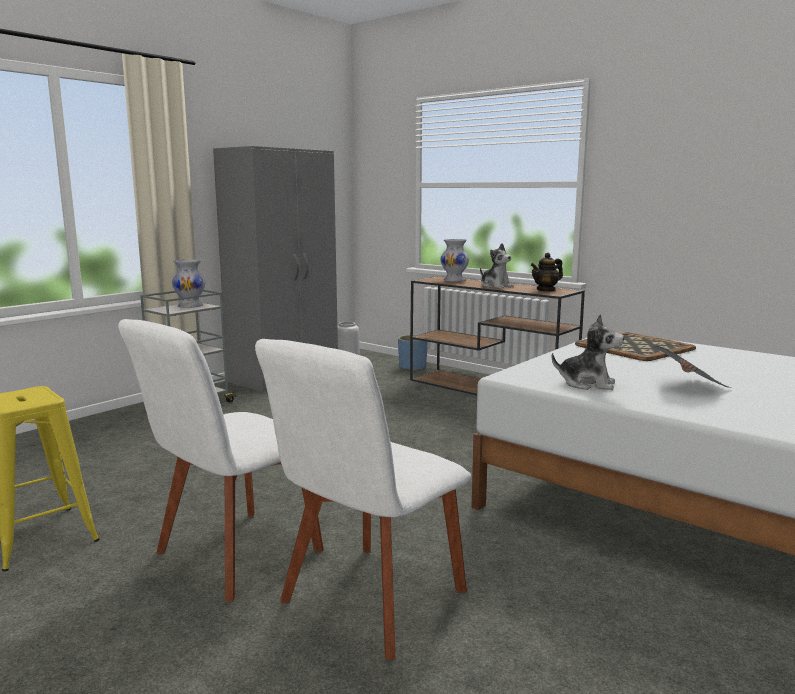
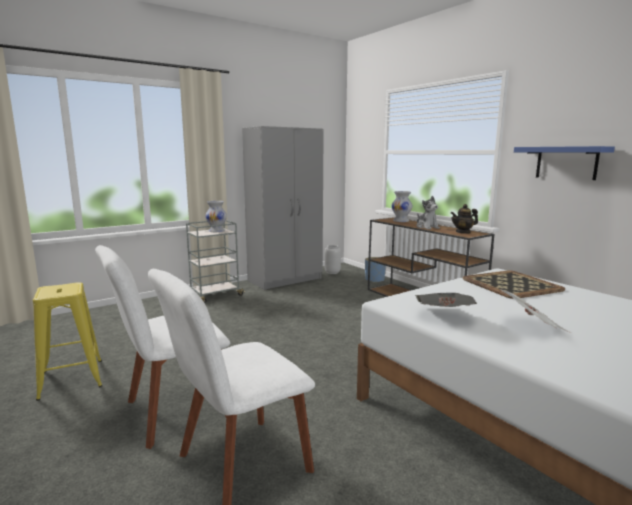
camera: 15 degrees right, 0 degrees up
plush toy [551,314,624,390] -> newspaper [415,293,477,307]
none -> blue shelf [514,146,615,180]

